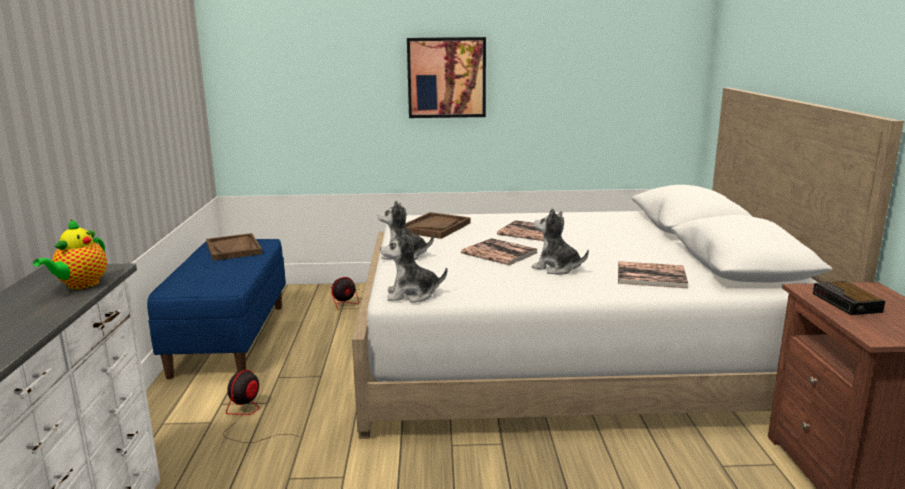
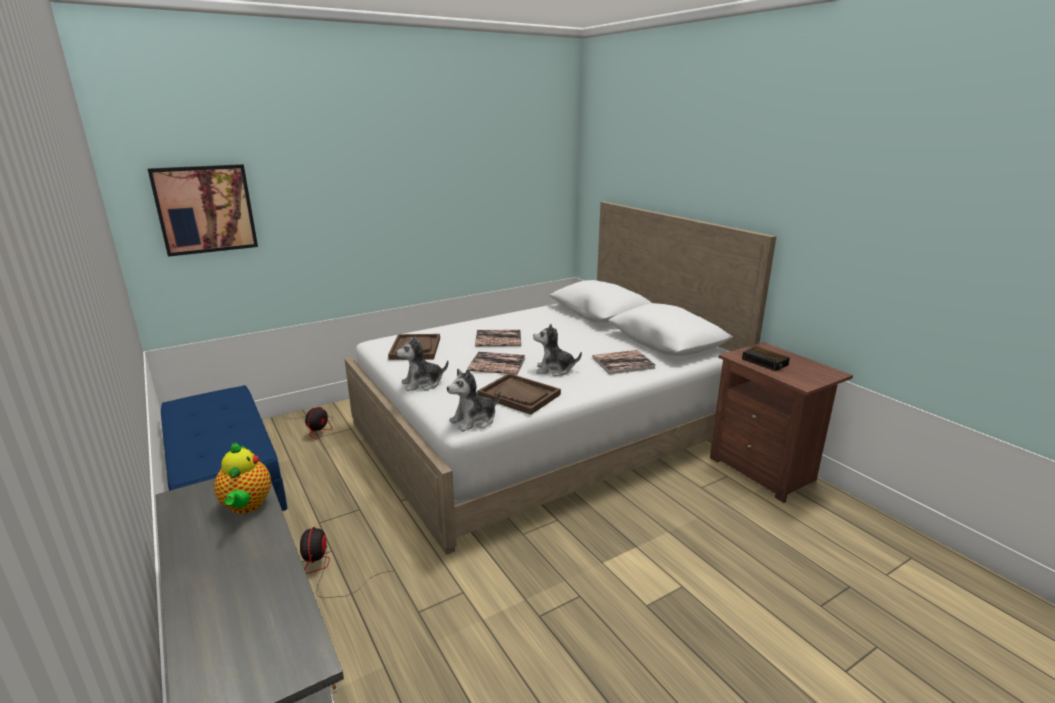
camera: 30 degrees left, 5 degrees up
brown tray [206,233,262,261] -> brown tray moved to [477,373,561,415]
picture [407,37,486,118] -> picture moved to [147,164,258,257]

